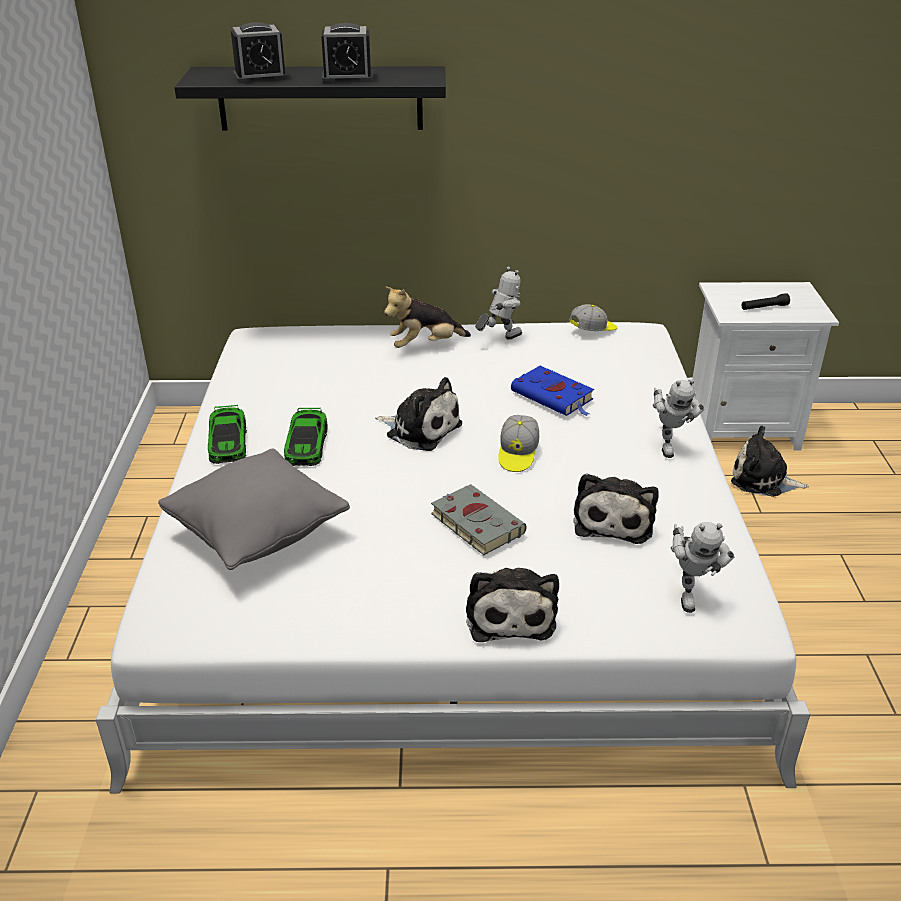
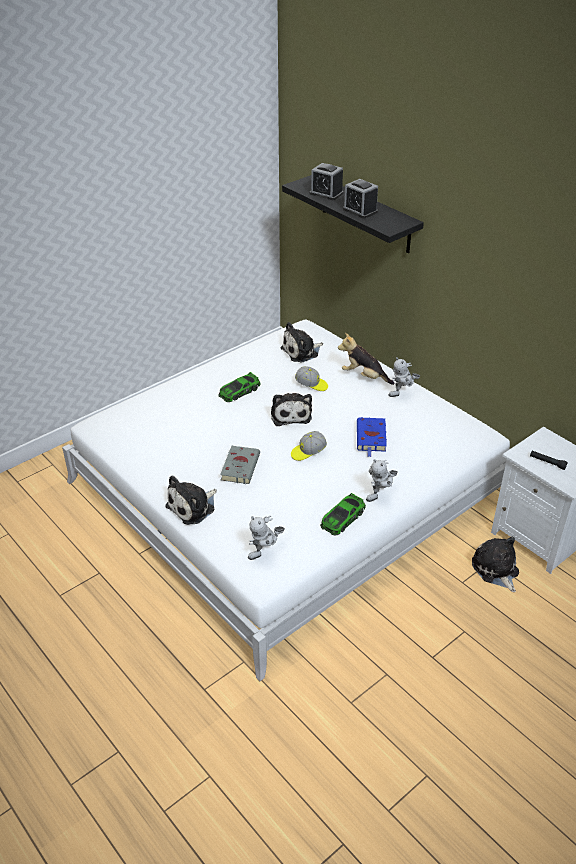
camera: 50 degrees right, 5 degrees up
grey pillow [158,448,350,570] -> none
toy car [208,405,247,464] -> toy car moved to [320,493,366,535]
toy robot [475,267,522,340] -> toy robot turned 135 degrees clockwise [389,357,420,397]
cap [569,304,617,331] -> cap moved to [295,366,328,391]
plush toy [573,473,659,544] -> plush toy moved to [281,322,323,362]

